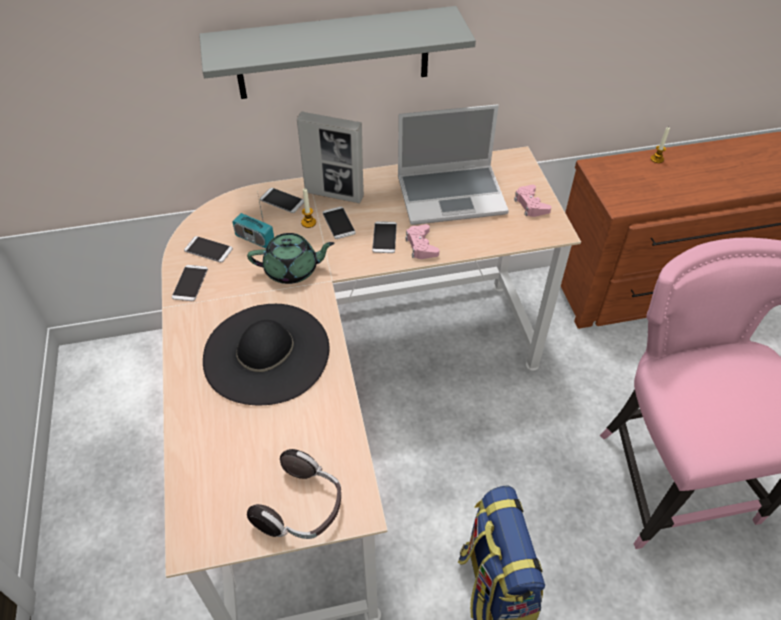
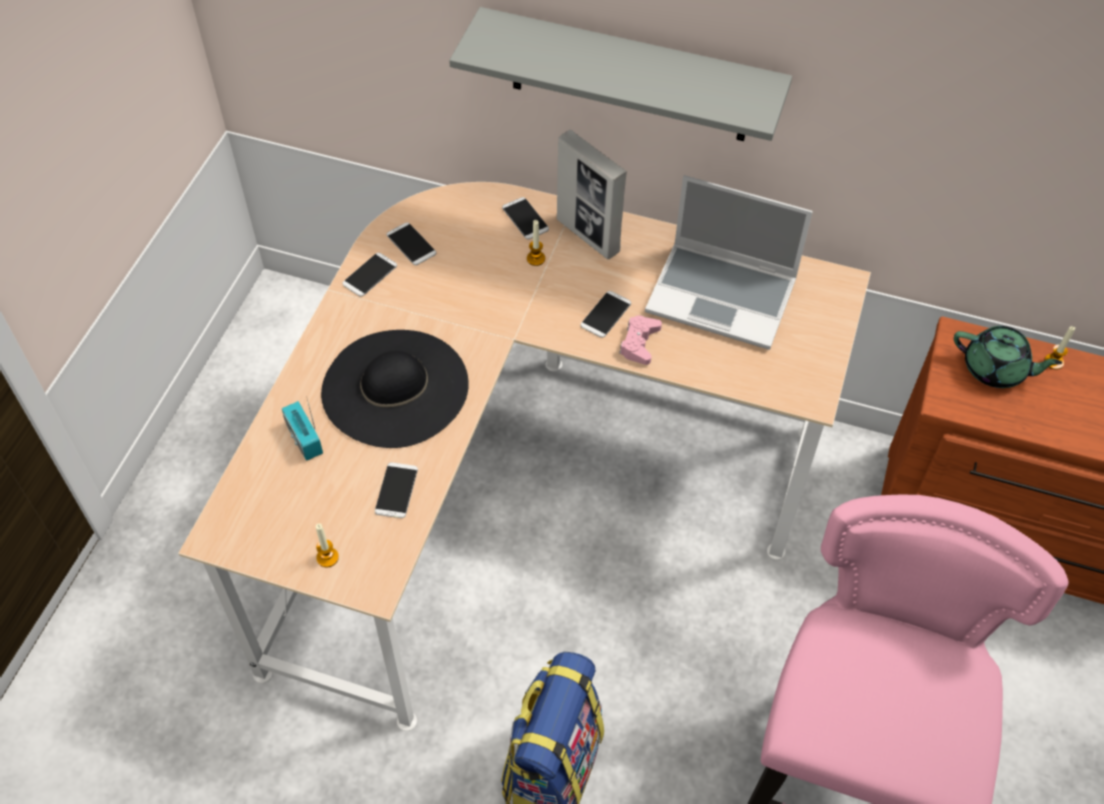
camera: 30 degrees right, 5 degrees up
radio [232,196,274,249] -> radio moved to [282,396,323,461]
green teapot [247,233,335,284] -> green teapot moved to [954,326,1062,388]
headphones [247,449,341,539] -> candle [316,523,339,567]
phone [323,207,356,239] -> phone moved to [375,462,418,518]
pink game controller [514,185,551,217] -> none

